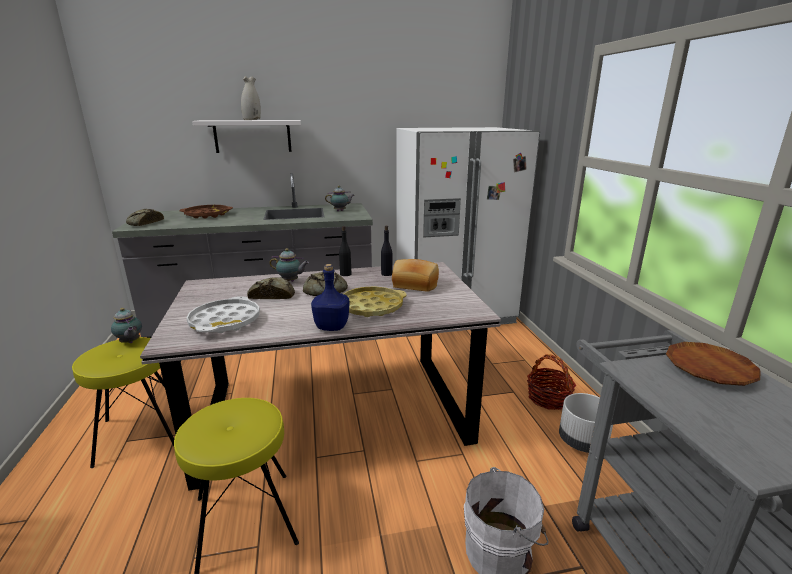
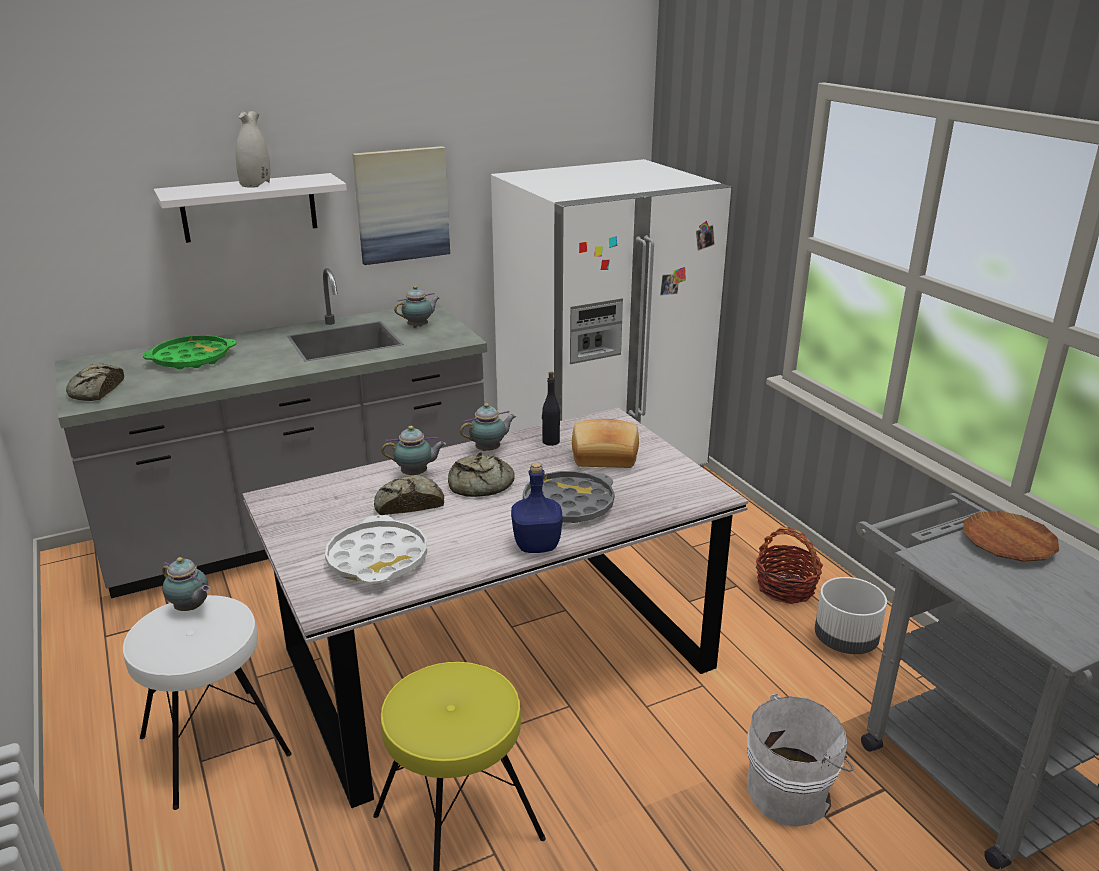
camera: 15 degrees left, 5 degrees up
yellow stool [72,337,174,468] -> white stool [123,595,292,810]
brown tray [179,205,233,219] -> green tray [143,335,236,369]
black bottle [339,226,351,276] -> teapot [460,403,516,451]
yellow tray [344,286,407,317] -> grey tray [523,471,615,523]
none -> picture [352,146,450,265]

